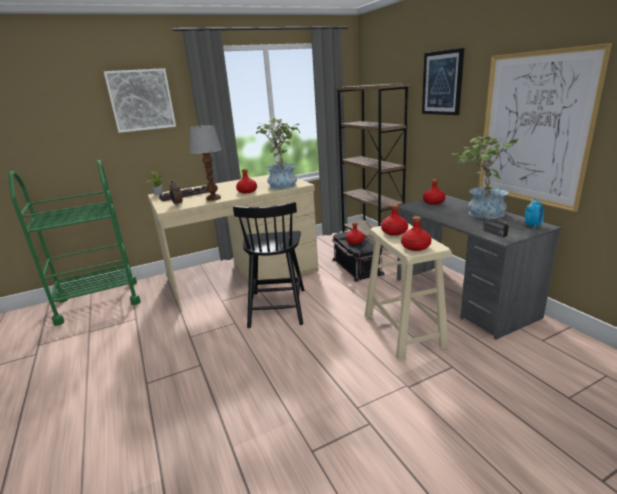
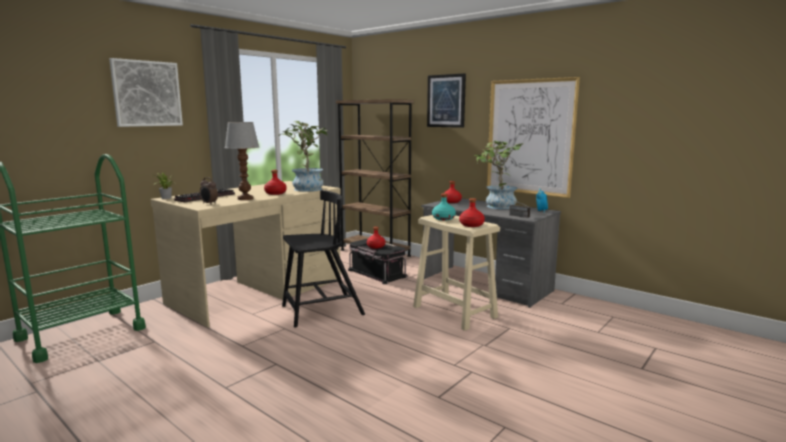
camera: 25 degrees left, 10 degrees down
black chair [233,202,305,328] -> black chair turned 90 degrees counterclockwise [282,190,365,328]
red bottle [381,204,408,236] -> turquoise bottle [432,193,456,220]

